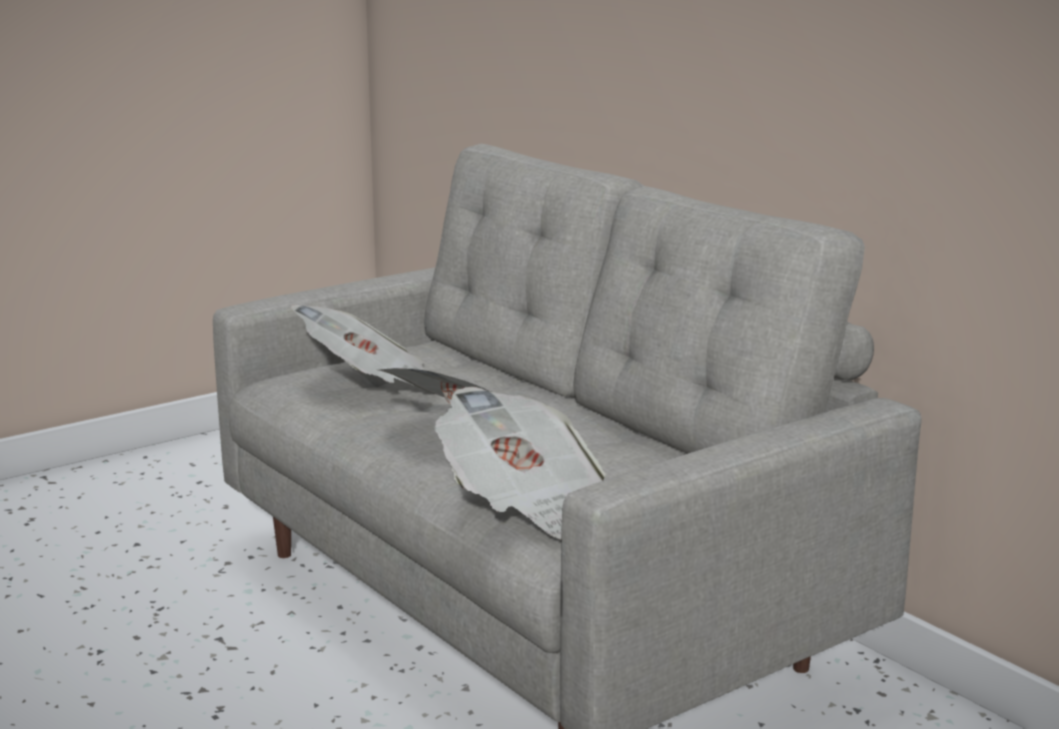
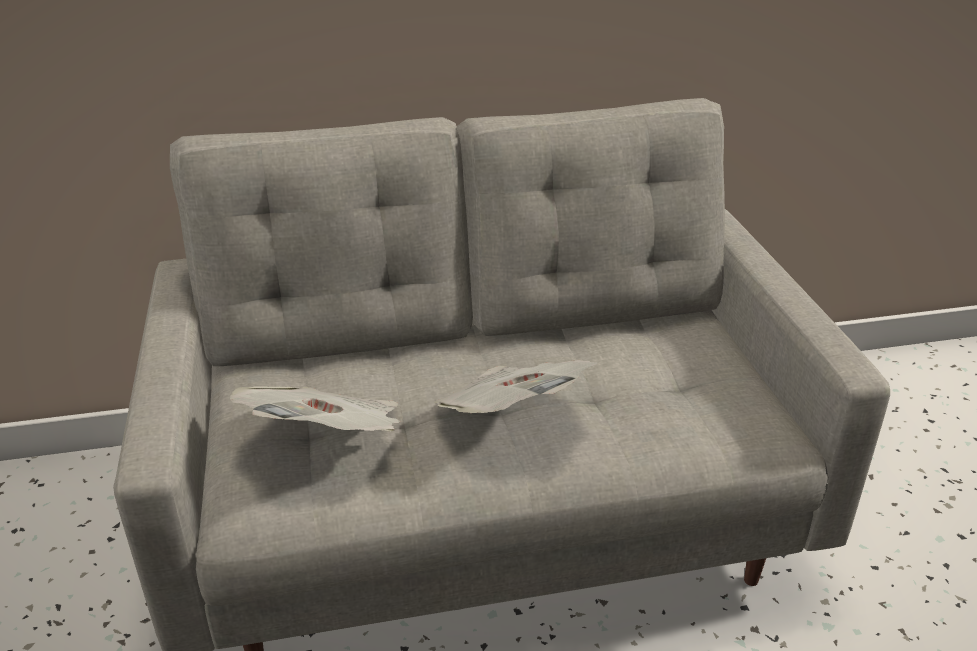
camera: 65 degrees left, 15 degrees up
newspaper [435,387,605,540] -> none

